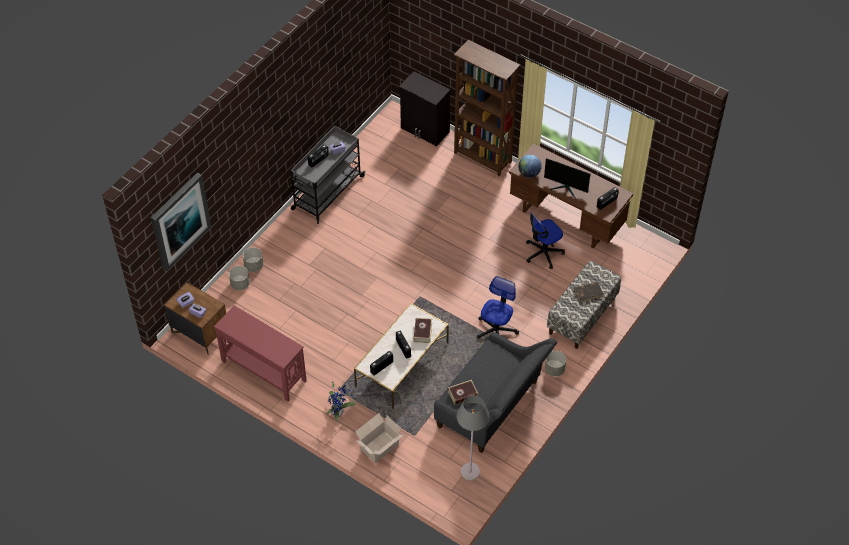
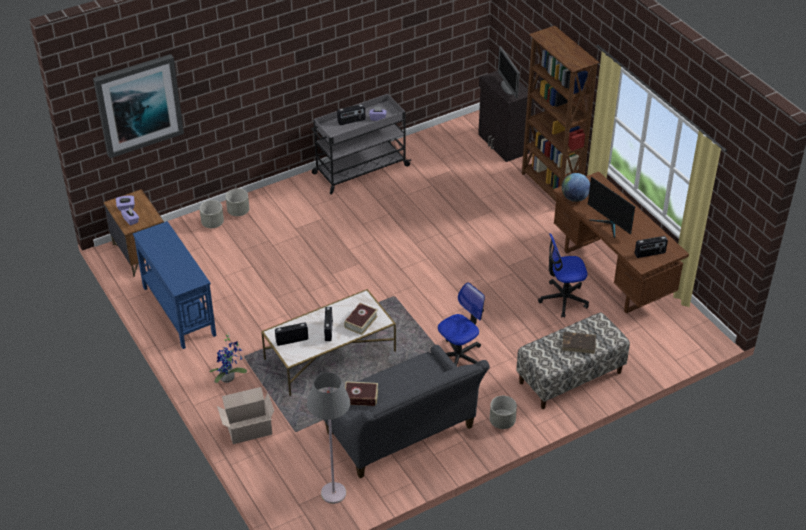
camera: 25 degrees right, 10 degrees down
red console table [214,305,307,402] -> blue console table [133,221,216,349]
none -> monitor [498,46,520,98]

